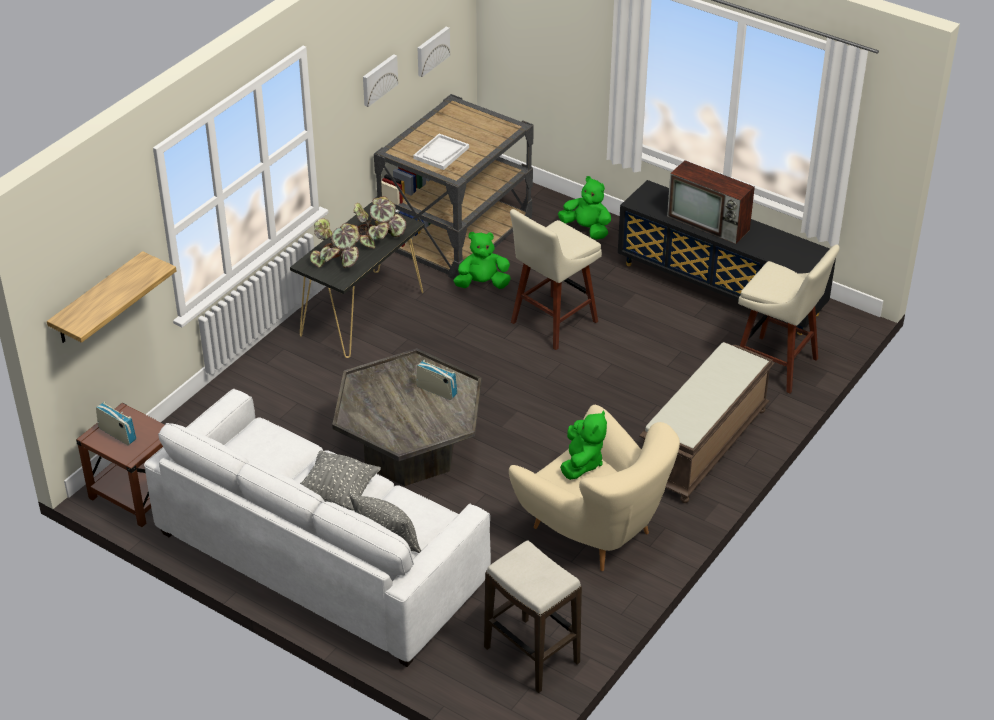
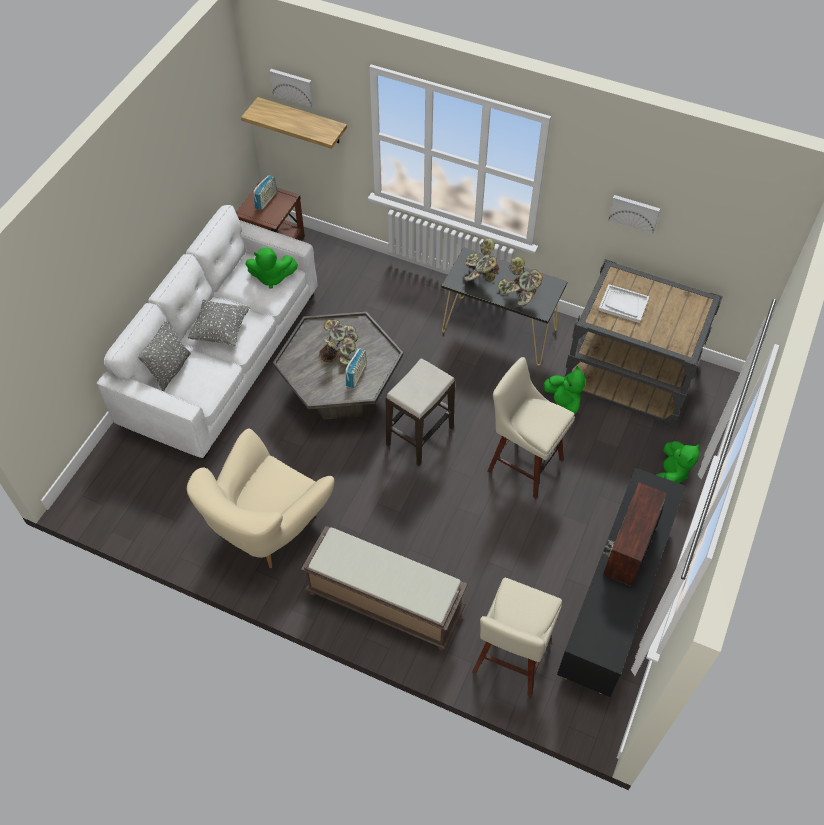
camera: 80 degrees right, 15 degrees up
picture [418,27,450,77] -> picture moved to [269,69,314,107]
stool [484,540,582,693] -> stool moved to [386,359,455,466]
green plush toy [560,410,607,480] -> green plush toy moved to [245,248,298,289]
none -> potted plant [319,319,358,365]

